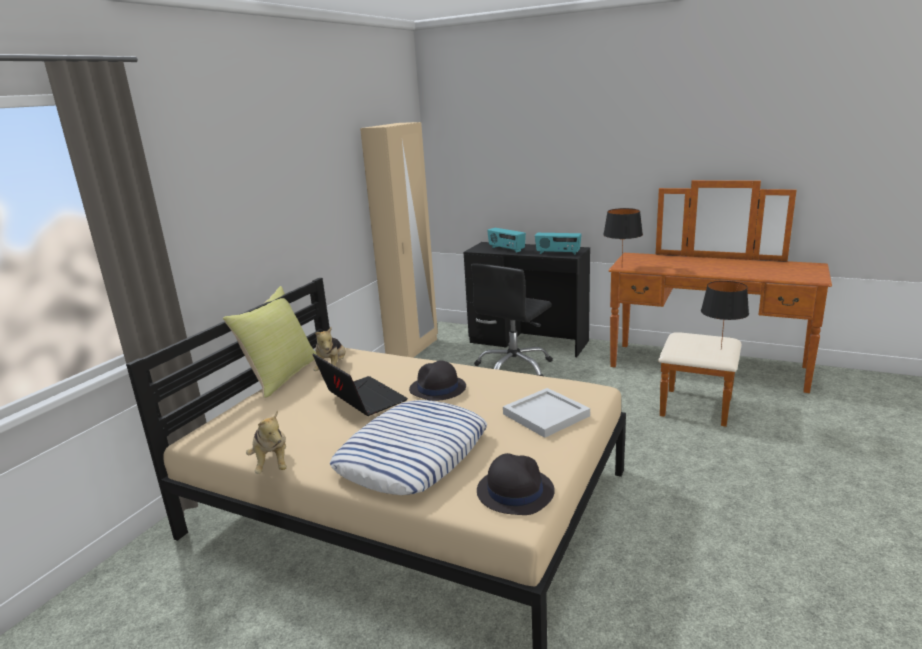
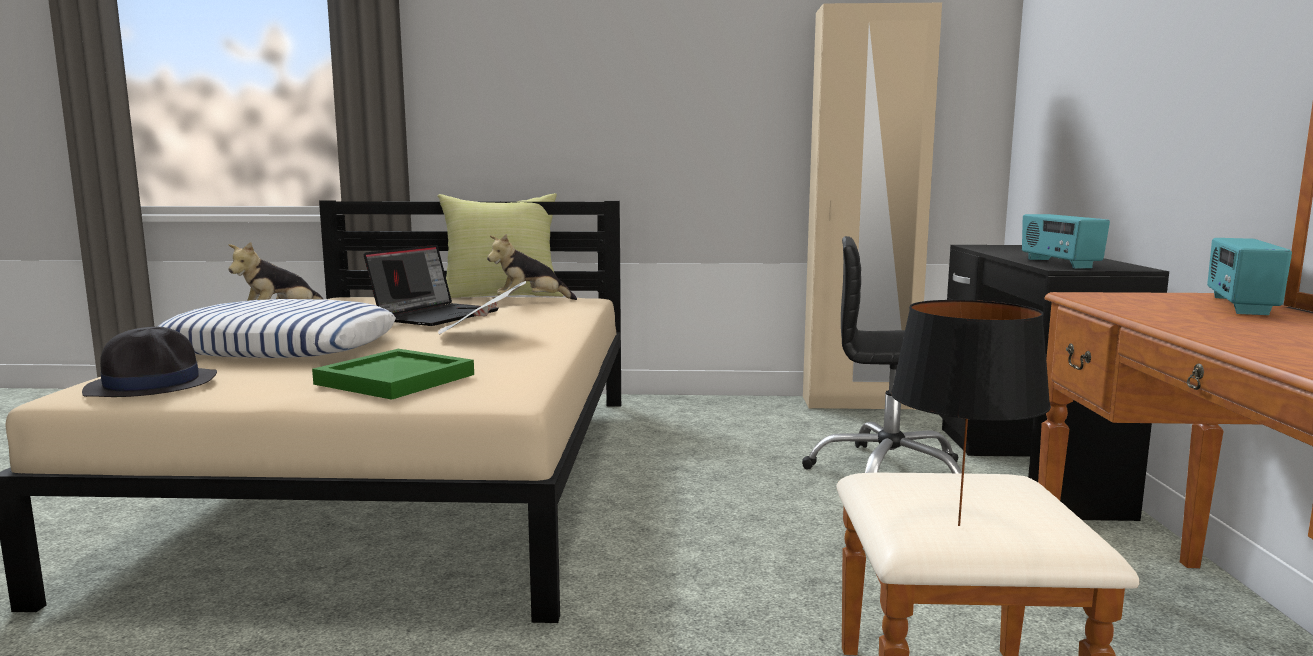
camera: 65 degrees right, 10 degrees down
black hat [409,360,466,401] -> newspaper [438,281,526,335]
radio [487,228,526,253] -> radio moved to [1207,238,1292,315]
white tray [503,388,590,438] -> green tray [312,349,474,400]
black table lamp [603,208,643,257] -> none

